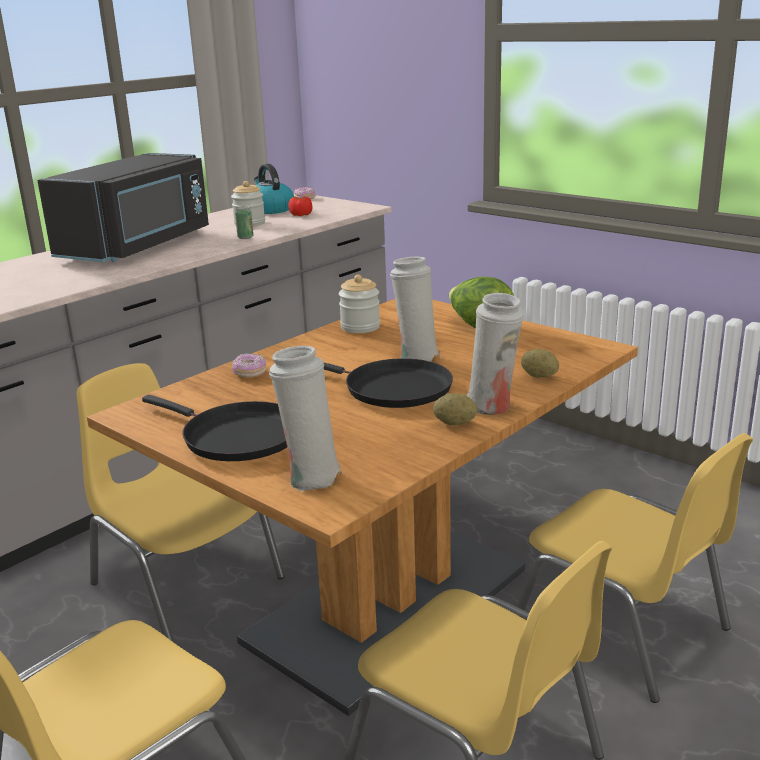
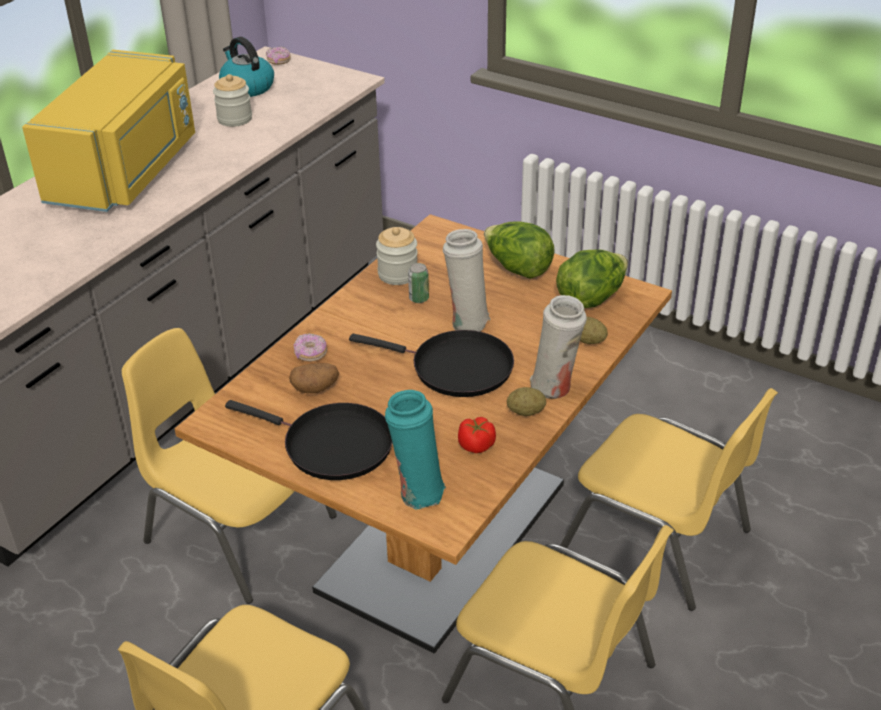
camera: 10 degrees left, 15 degrees up
black microwave [37,153,209,262] -> yellow microwave [22,50,195,212]
can [235,206,253,239] -> can moved to [408,263,429,303]
white vase [269,346,342,491] -> turquoise vase [385,390,446,510]
tomato [289,196,312,216] -> tomato moved to [458,417,496,453]
none -> potato [289,363,339,393]
none -> lettuce [556,249,628,308]

